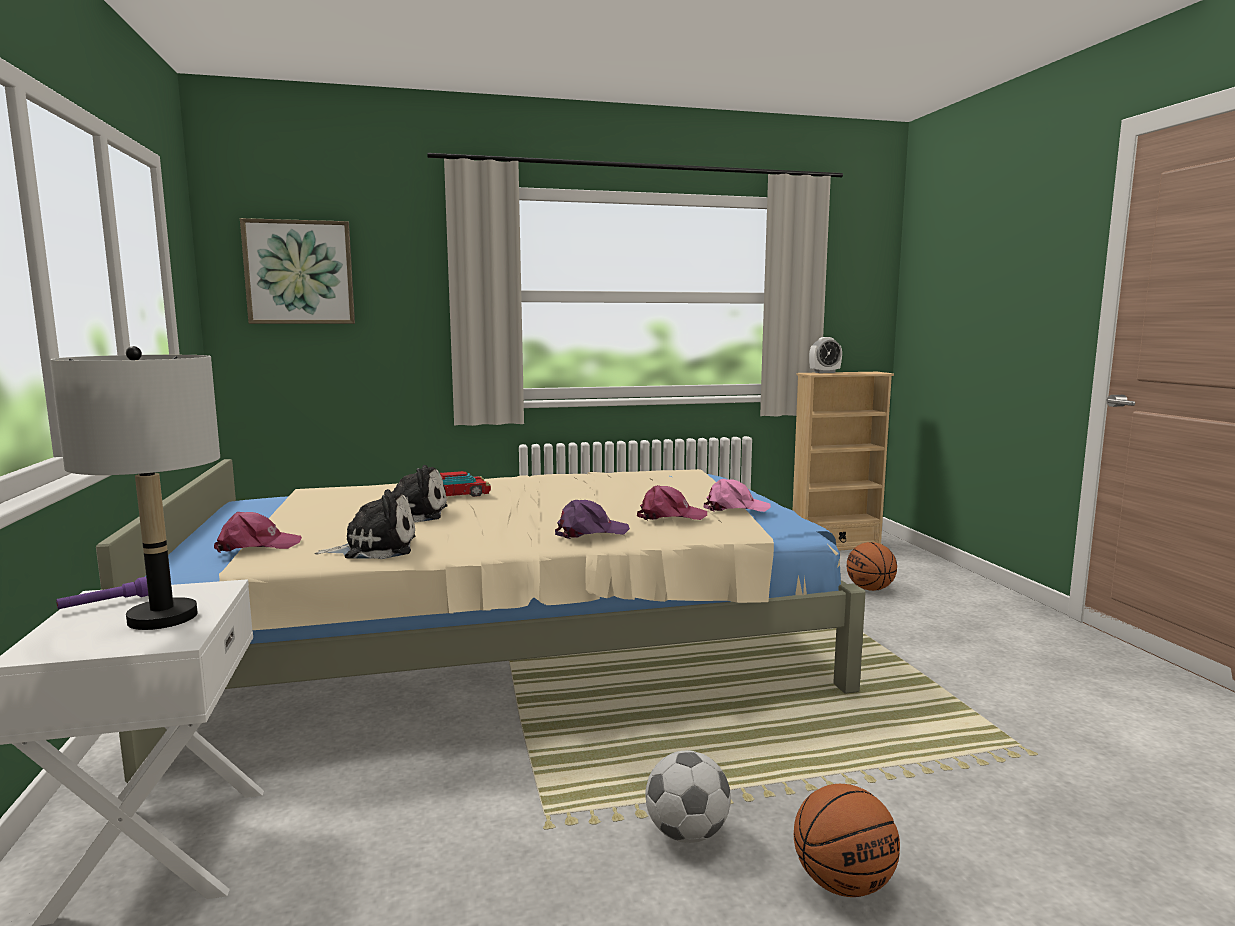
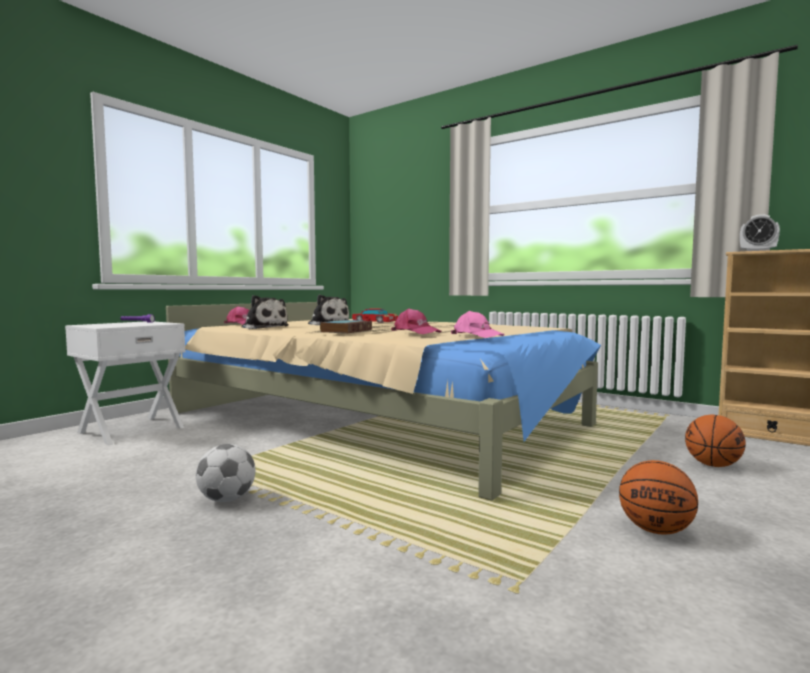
camera: 50 degrees right, 5 degrees down
grey table lamp [50,346,220,630] -> none
picture [240,218,355,324] -> none
purple cap [555,500,630,539] -> book [320,320,372,333]
basketball [794,784,900,897] -> basketball moved to [619,460,698,535]

